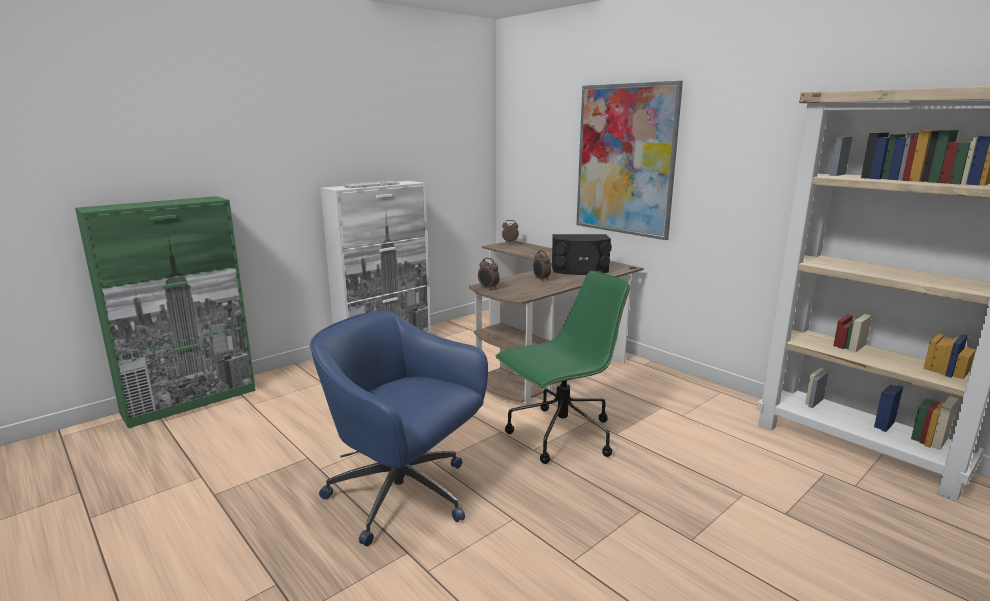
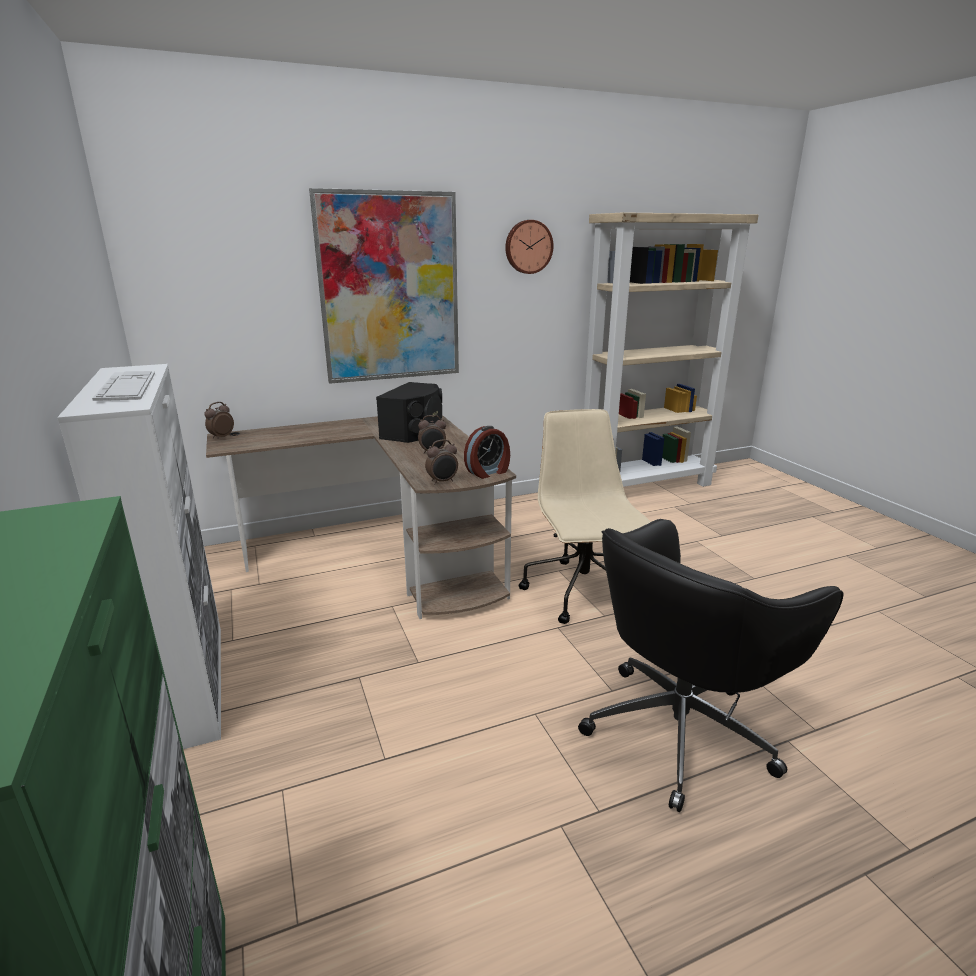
camera: 70 degrees left, 5 degrees up
blue office chair [310,311,488,546] -> black office chair [578,519,843,812]
green office chair [495,270,630,464] -> beige office chair [518,409,651,624]
none -> alarm clock [464,426,510,479]
none -> wall clock [505,220,554,274]

